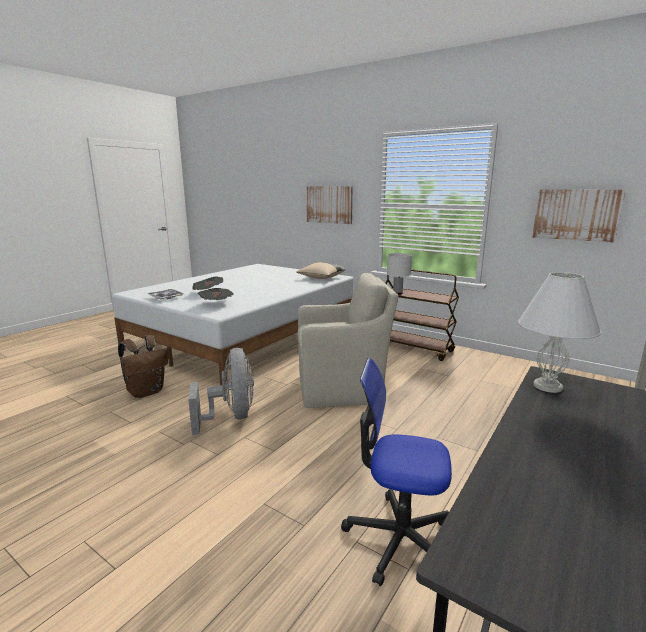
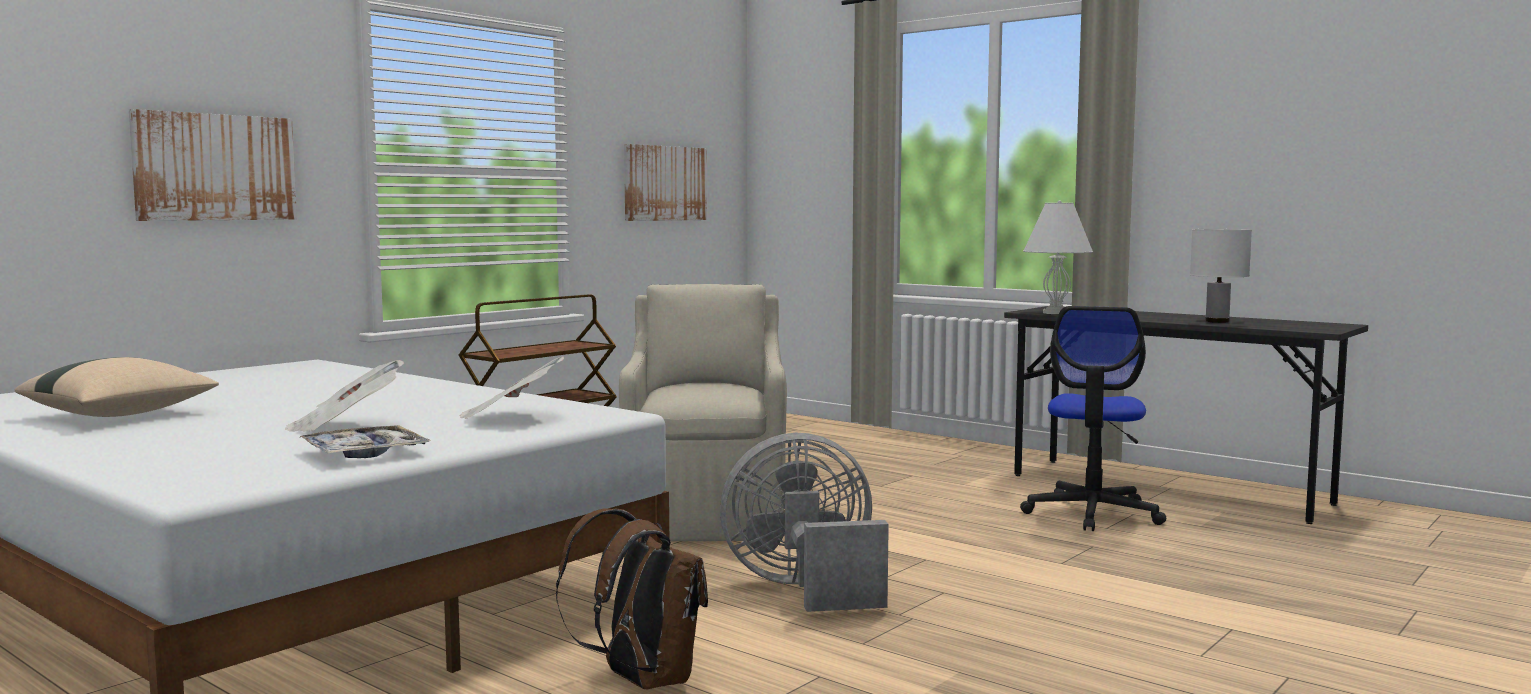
camera: 85 degrees left, 10 degrees down
beige pillow [296,262,346,279] -> beige pillow moved to [15,357,219,417]
white table lamp [387,253,412,295] -> white table lamp moved to [1190,229,1252,323]

